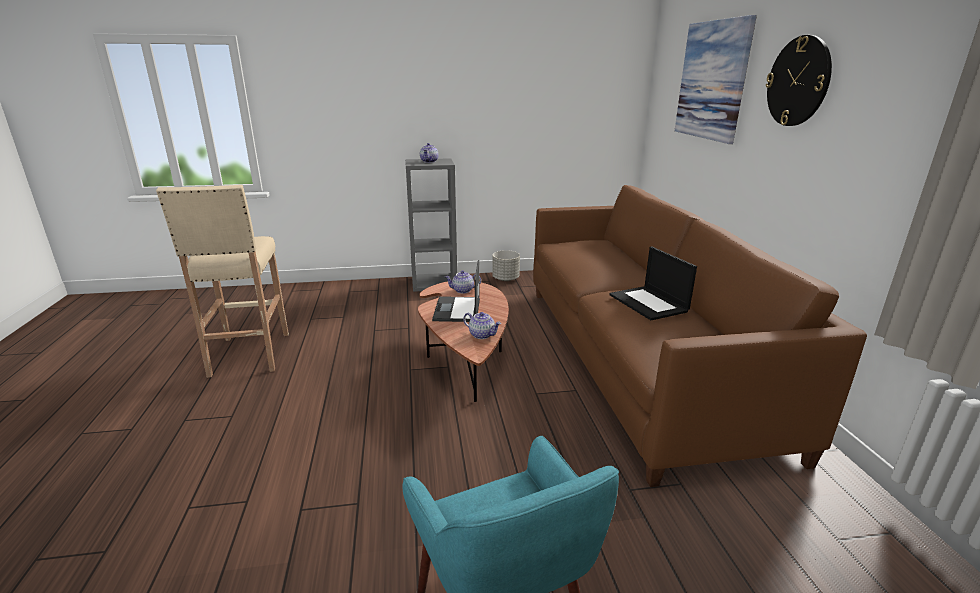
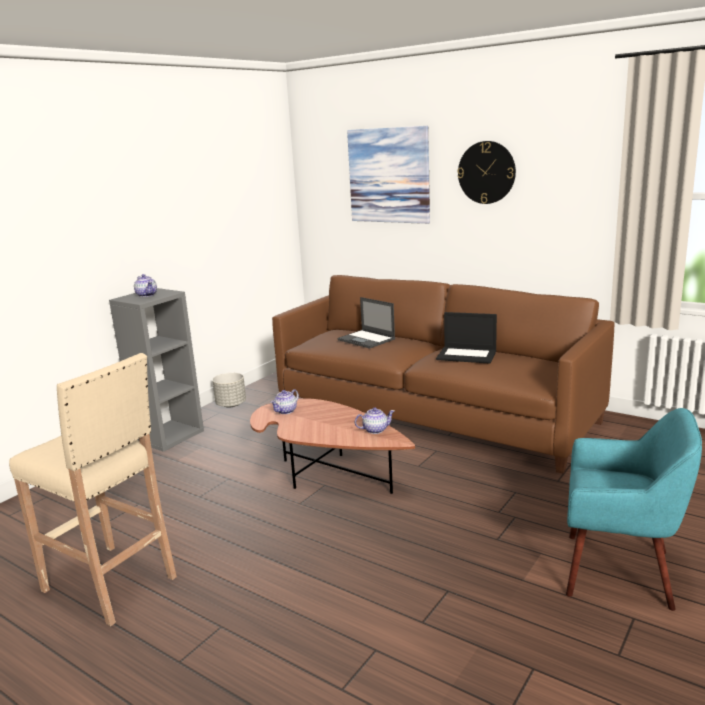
camera: 45 degrees left, 5 degrees down
laptop [432,260,480,322] -> laptop moved to [337,297,395,349]

